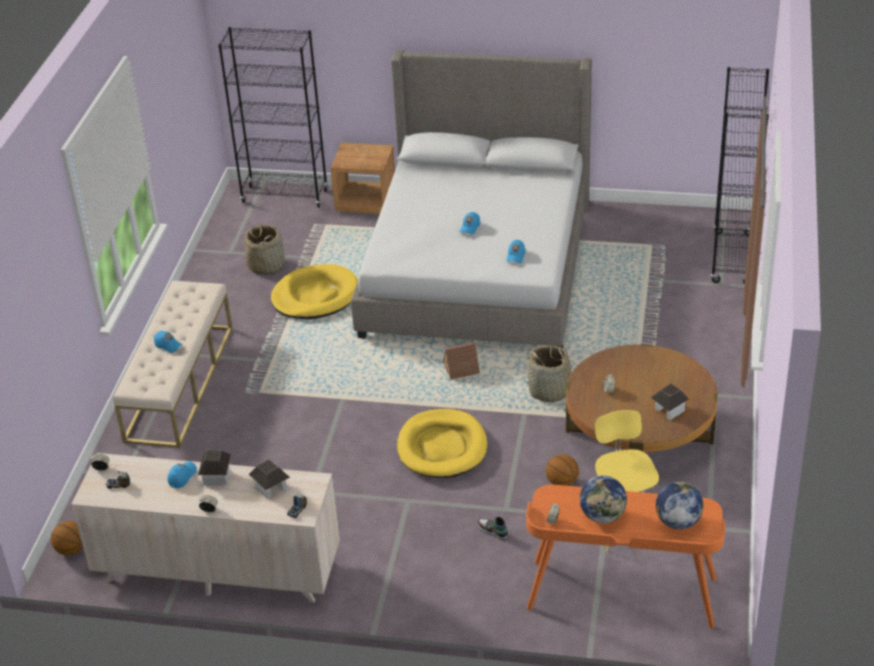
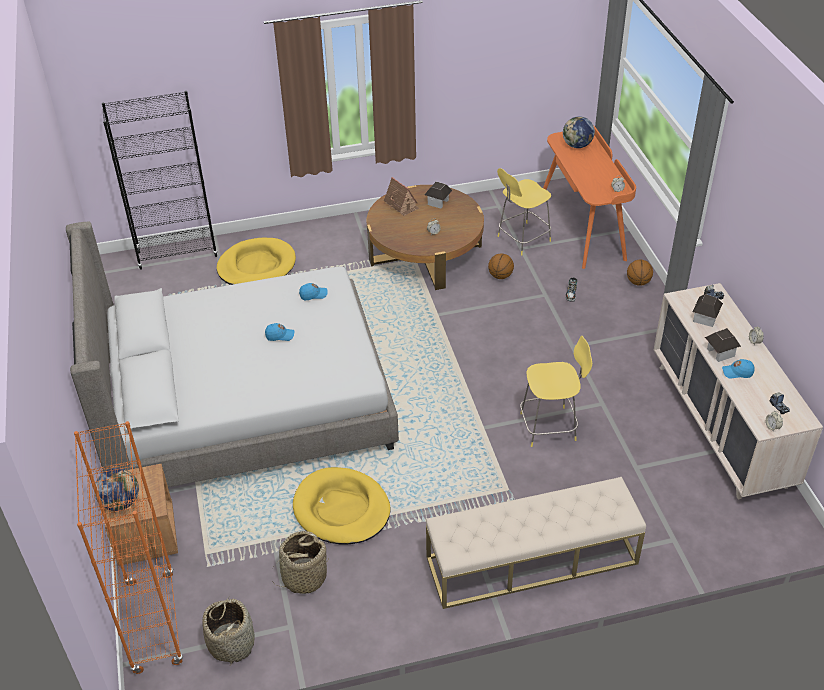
camera: 115 degrees left, 5 degrees up
basketball [51,521,83,555] -> basketball moved to [627,260,653,286]
blue cap [154,331,183,353] -> none
black bookcase [218,27,328,208] -> orange bookcase [74,421,183,674]
yellow dog bed [397,409,487,478] -> yellow dog bed moved to [217,238,296,285]
toy house [443,343,480,380] -> toy house moved to [384,177,419,216]
basket [524,345,574,402] -> basket moved to [202,597,255,666]
globe [580,475,627,523] -> globe moved to [94,468,139,511]
none -> yellow stool [520,336,592,447]

